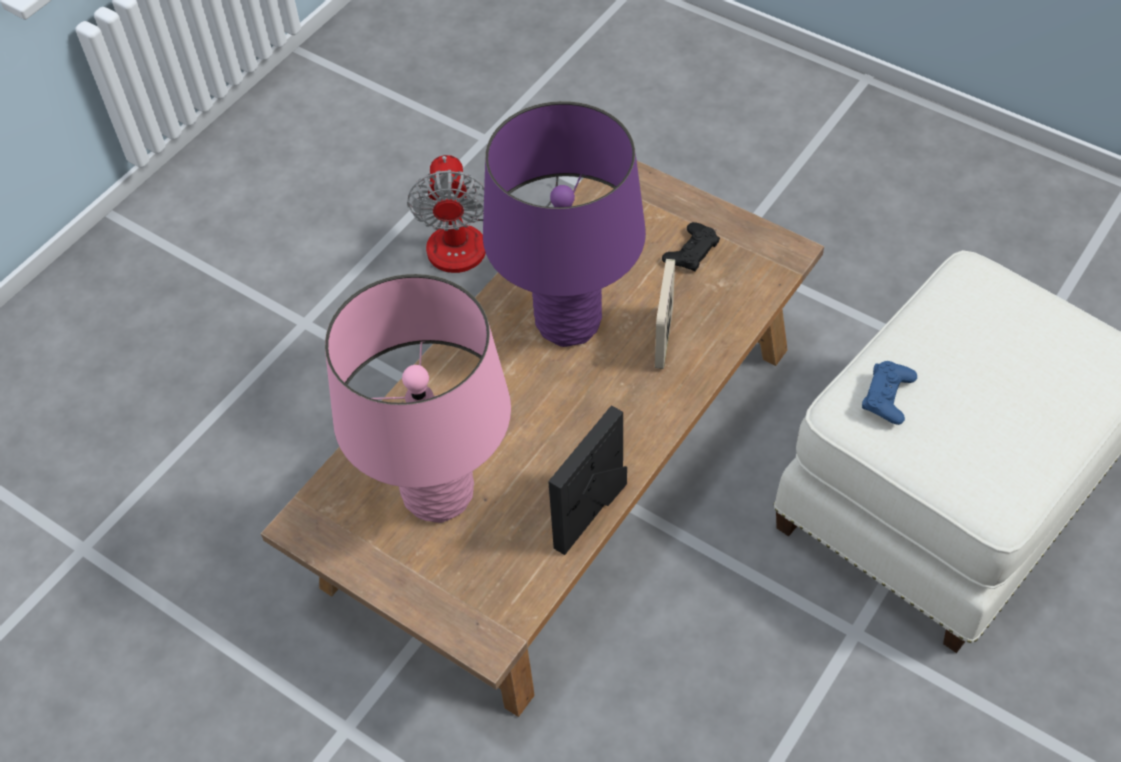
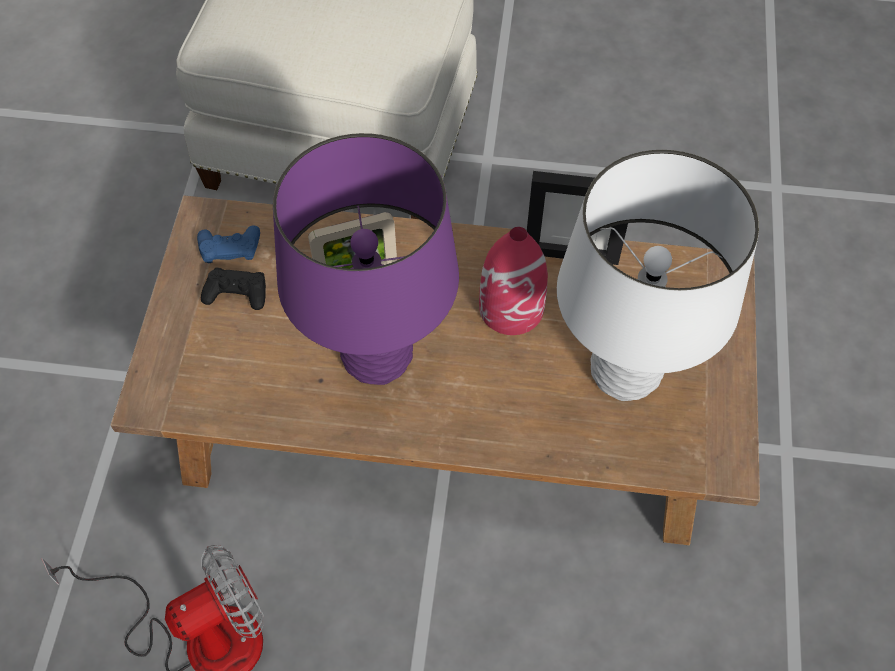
camera: 120 degrees left, 5 degrees up
pink table lamp [325,274,511,523] -> white table lamp [557,150,759,401]
blue game controller [862,361,917,425] -> blue game controller moved to [197,226,260,263]
none -> red vase [479,227,548,335]

